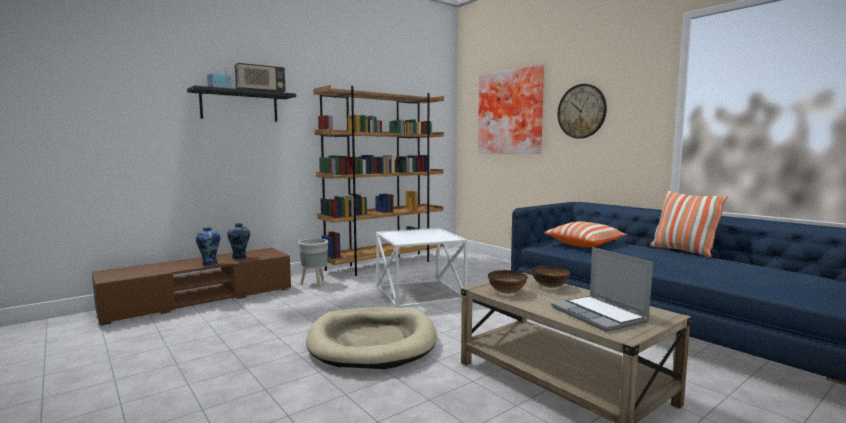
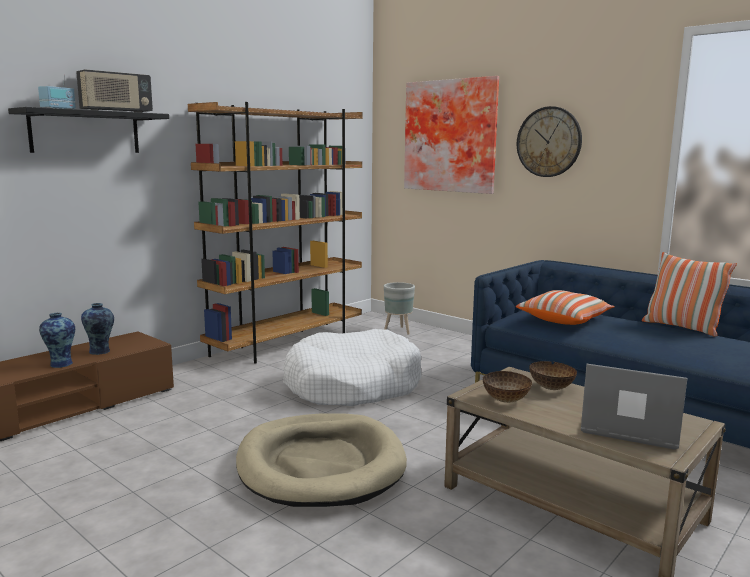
camera: 10 degrees left, 5 degrees up
grey planter [298,239,328,287] -> grey planter moved to [384,282,415,335]
white side table [376,228,468,308] -> white dog bed [283,329,422,406]
laptop [551,247,653,332] -> laptop turned 150 degrees clockwise [581,364,688,450]

